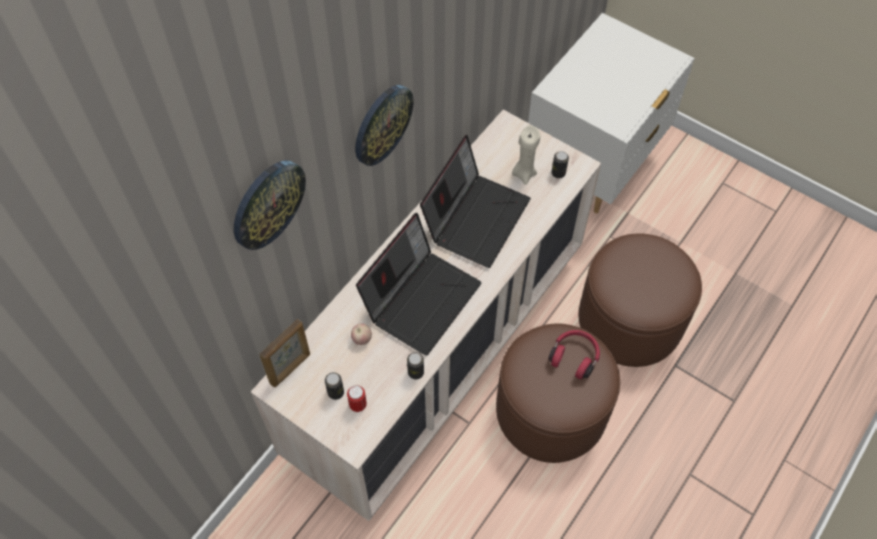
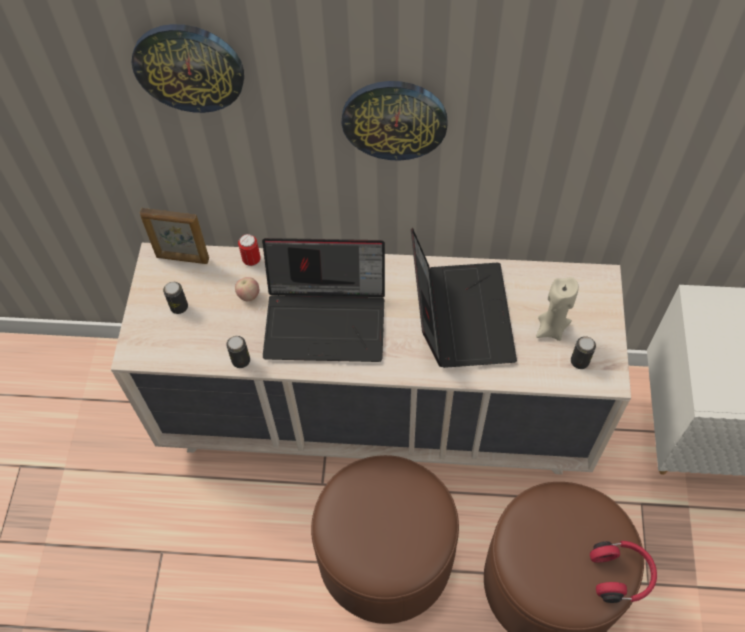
camera: 60 degrees right, 0 degrees up
can [347,385,367,412] -> can moved to [238,234,261,266]
laptop [420,135,531,268] -> laptop turned 90 degrees counterclockwise [411,228,517,368]
red headphones [548,330,600,379] -> red headphones moved to [590,541,657,603]

